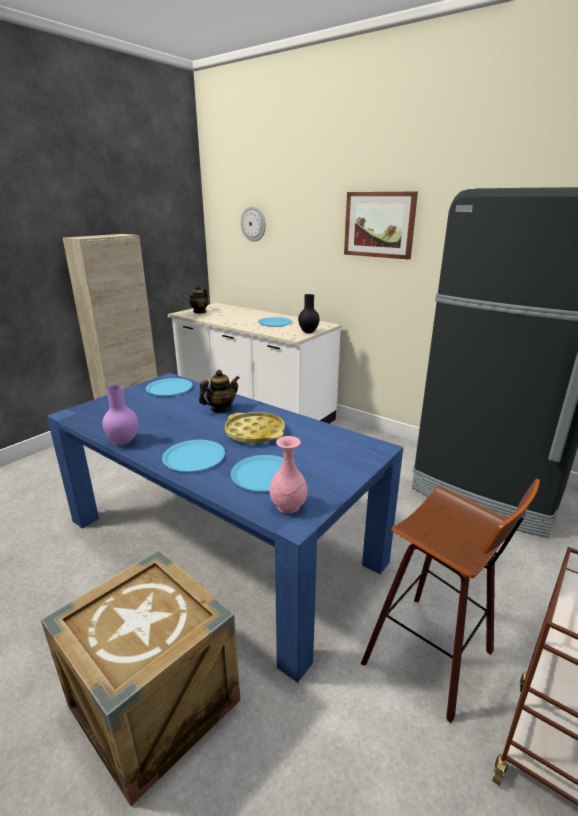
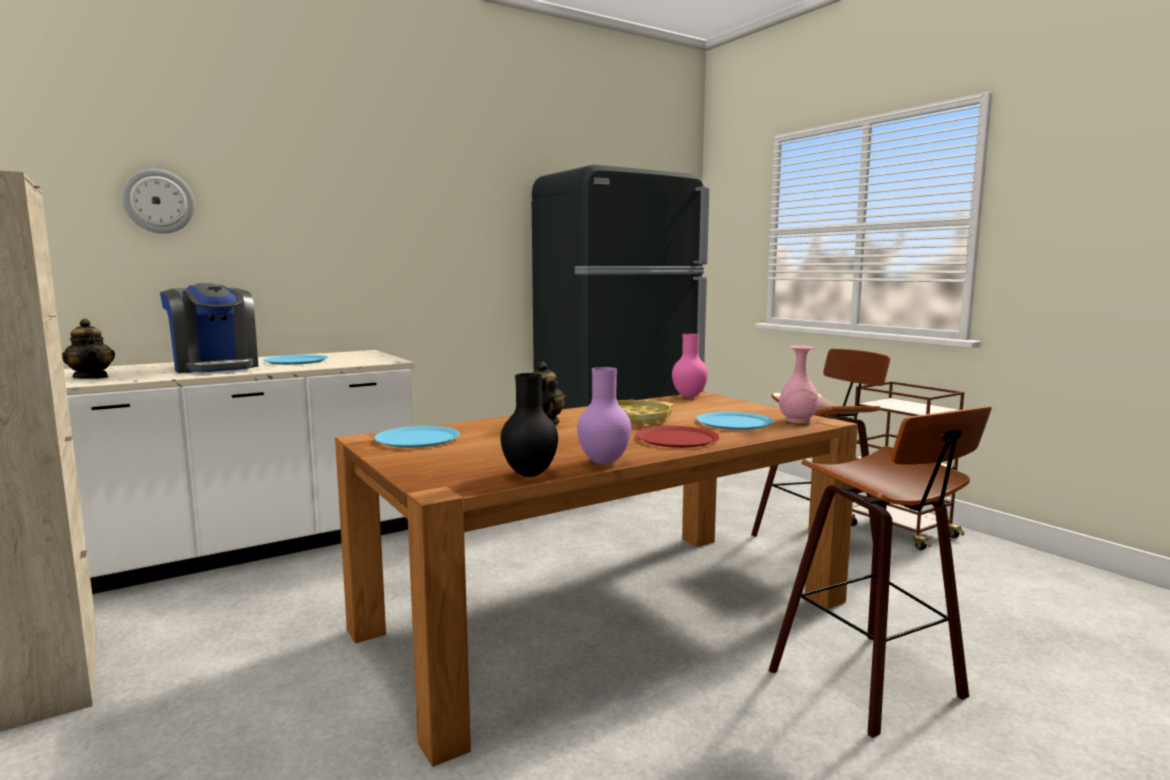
camera: 70 degrees left, 15 degrees down
crate [41,550,240,806] -> stool [768,406,992,738]
blue dining table [47,373,403,683] -> brown dining table [335,392,858,767]
blue plate [162,440,225,472] -> red plate [636,426,719,448]
black vase [298,294,320,333] -> black vase moved to [500,373,558,477]
picture [344,192,418,260] -> none
none -> coffee machine [160,283,259,373]
none -> pink vase [672,334,708,398]

